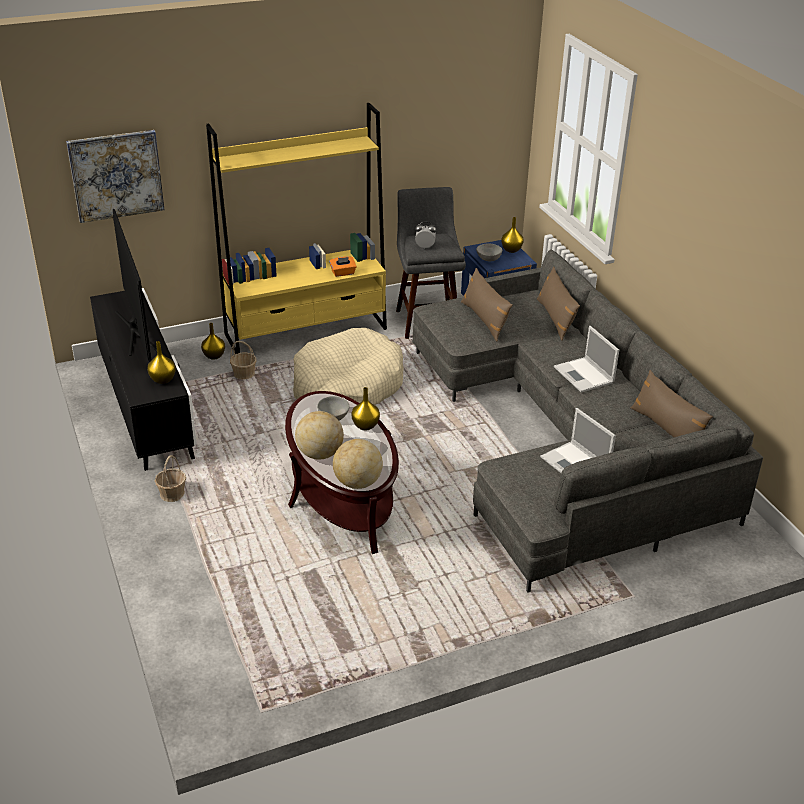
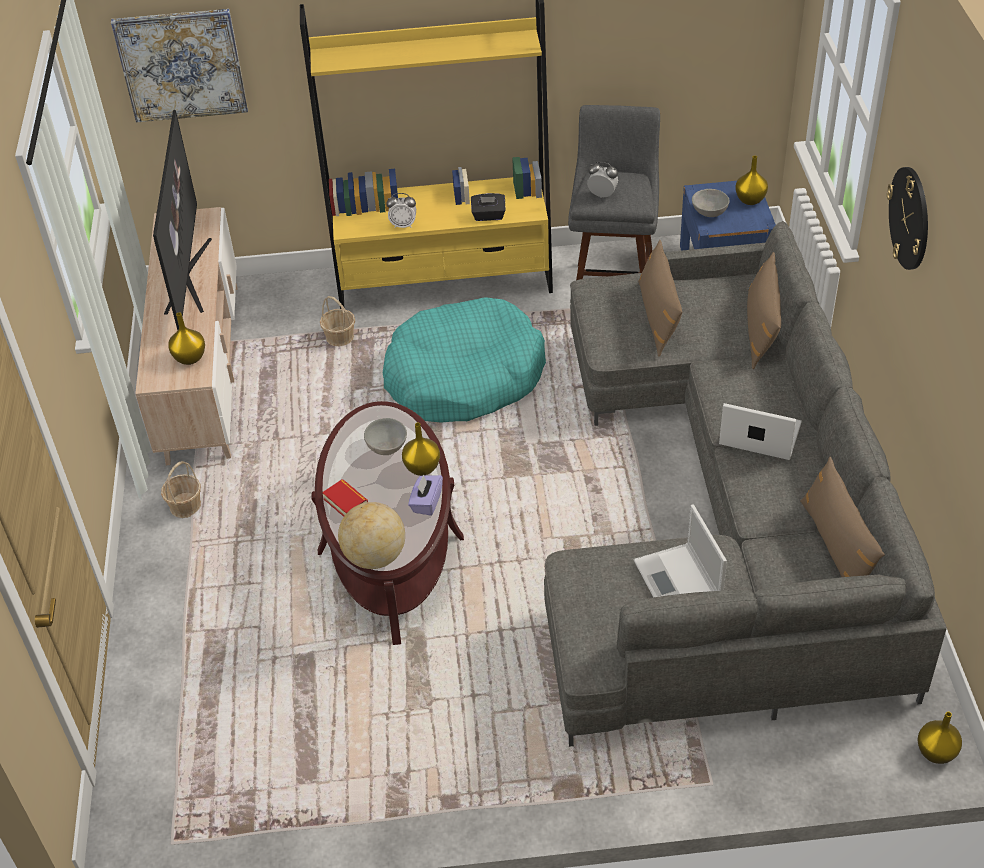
camera: 20 degrees right, 10 degrees up
black tv stand [90,288,197,471] -> beige tv stand [135,207,238,465]
yellow vase [201,323,225,360] -> yellow vase moved to [917,712,962,764]
beige dog bed [293,328,404,405] -> turquoise dog bed [383,297,546,422]
globe [295,411,344,459] -> book [322,479,368,517]
orange tissue box [329,256,357,277] -> black tissue box [471,193,505,221]
laptop [554,326,619,393] -> laptop turned 120 degrees clockwise [719,403,802,460]
none -> alarm clock [386,193,416,228]
none -> purple tissue box [408,474,443,516]
none -> wall clock [887,167,928,270]

